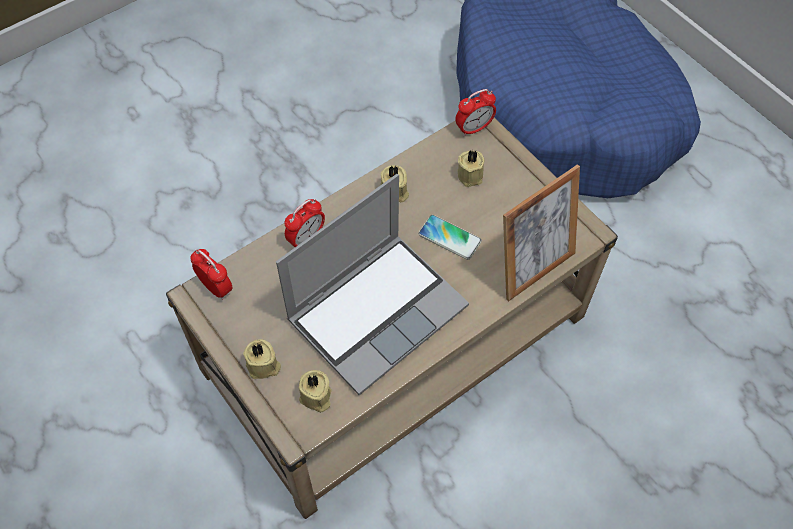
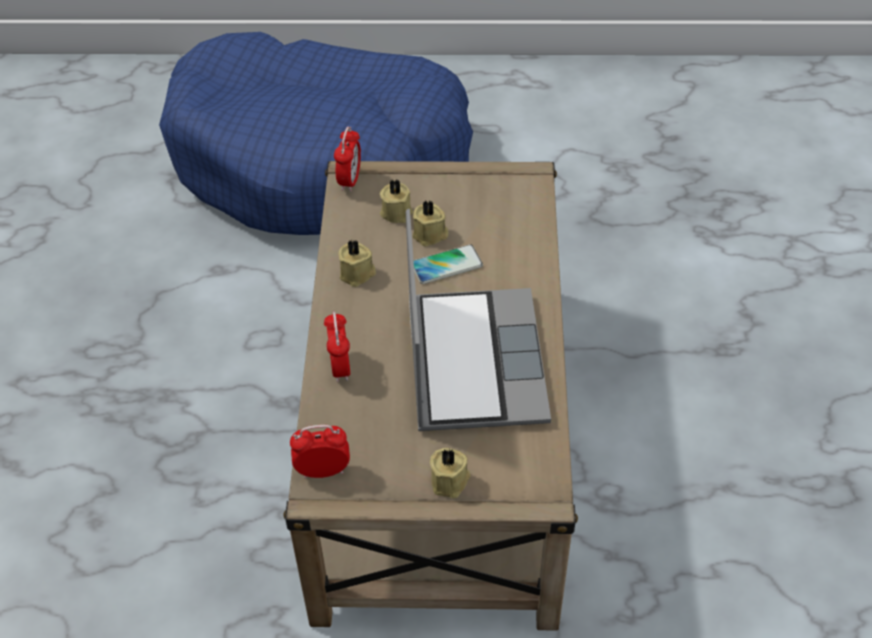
camera: 50 degrees left, 10 degrees down
beige candle [299,370,332,413] -> beige candle moved to [413,201,449,247]
picture frame [503,164,580,301] -> none

